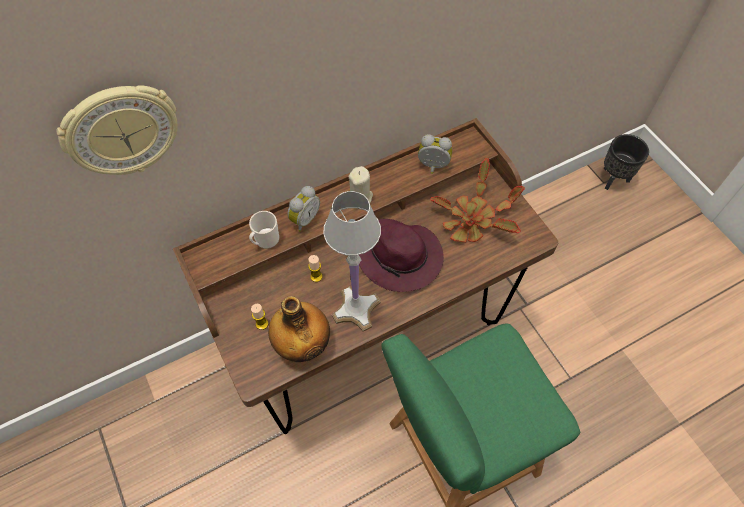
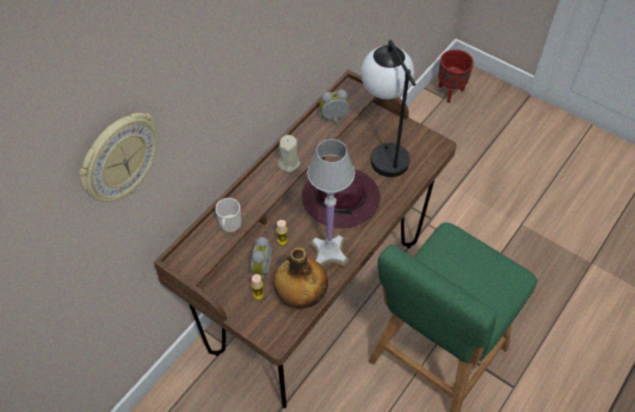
camera: 25 degrees left, 5 degrees down
alarm clock [287,186,320,232] -> alarm clock moved to [251,237,272,280]
potted plant [430,158,525,243] -> table lamp [361,40,416,177]
black planter [604,134,649,190] -> red planter [438,49,474,103]

